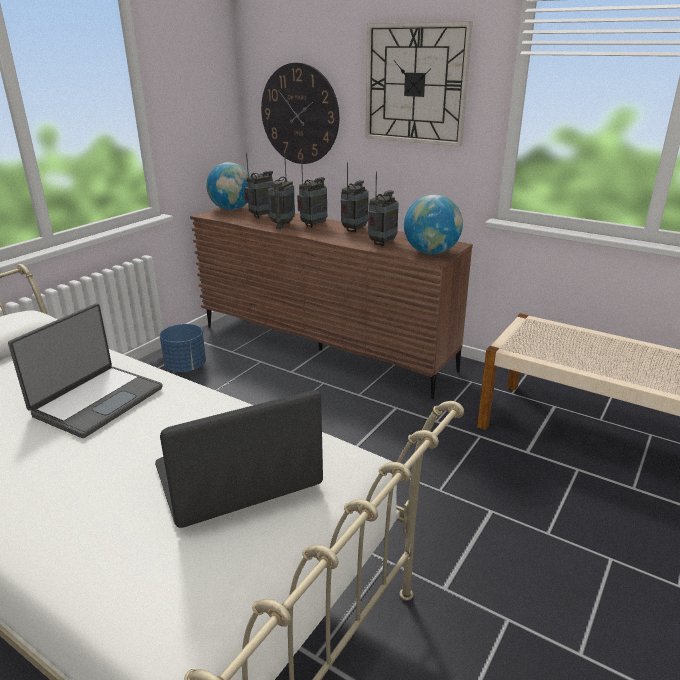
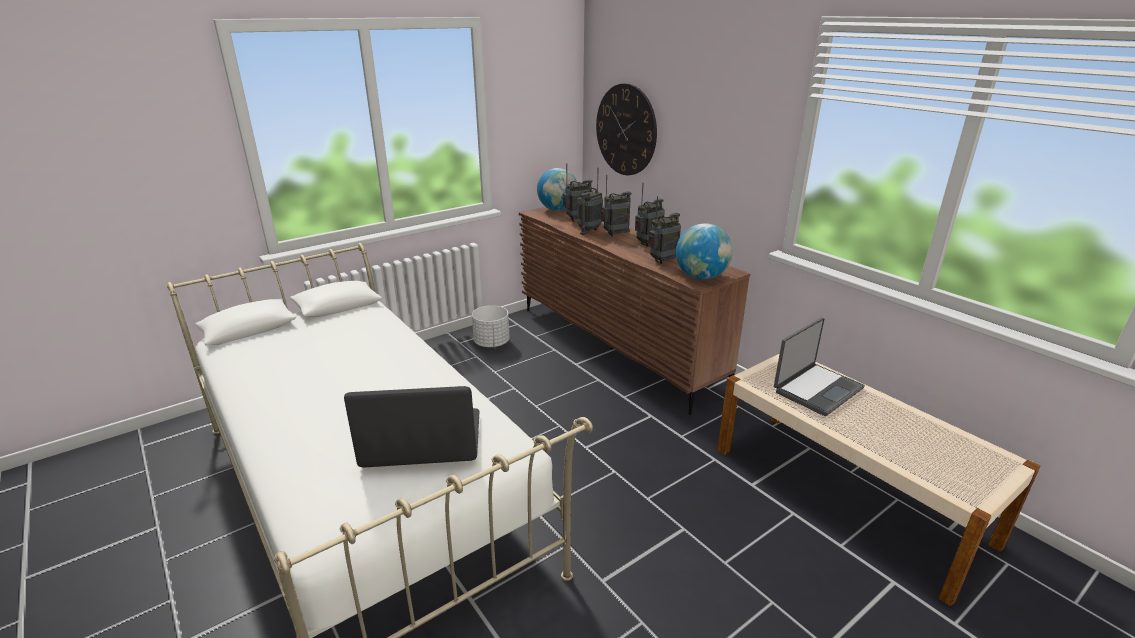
camera: 20 degrees right, 0 degrees up
laptop [8,303,163,438] -> laptop moved to [774,317,865,416]
blue planter [160,324,206,372] -> white planter [472,305,510,347]
wall clock [365,21,473,147] -> none

